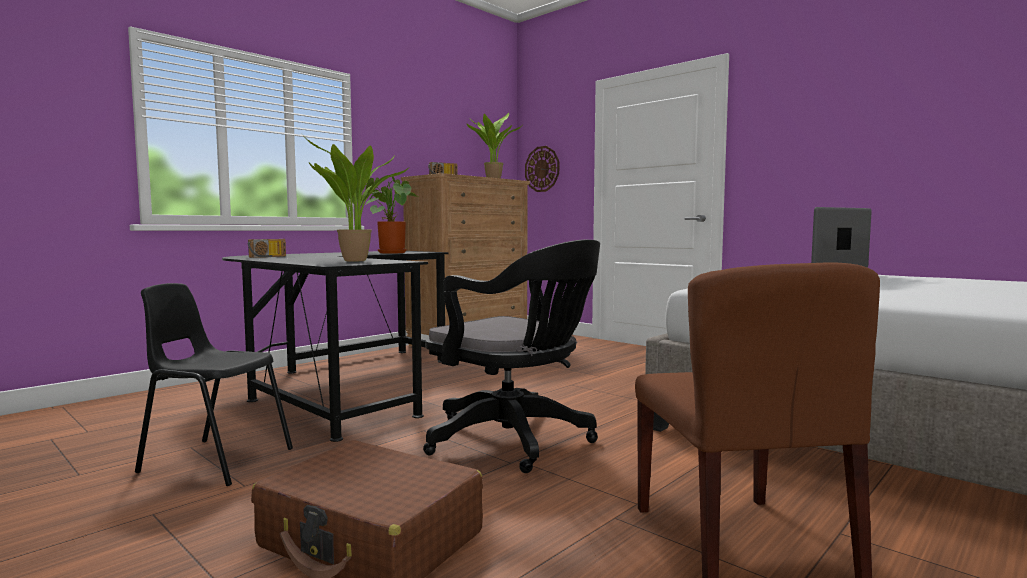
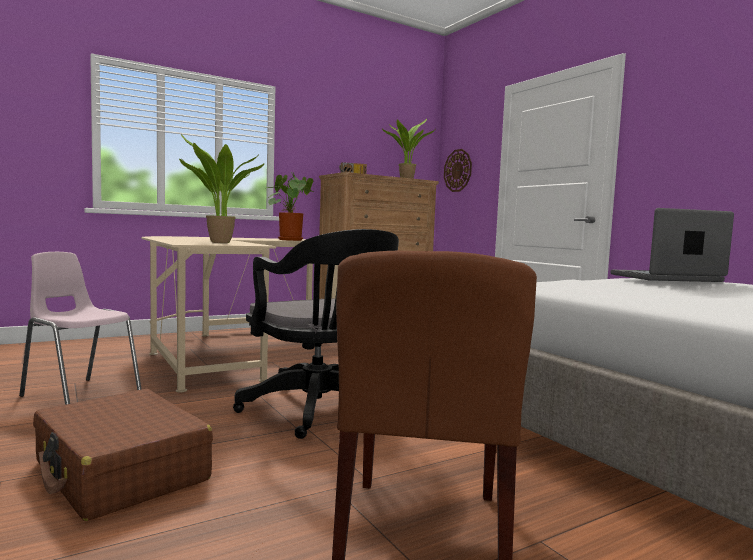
camera: 15 degrees right, 0 degrees up
black chair [135,283,293,486] -> pink chair [19,252,142,405]
black desk [222,251,448,442] -> beige desk [141,236,338,393]
radio [248,239,286,258] -> none

